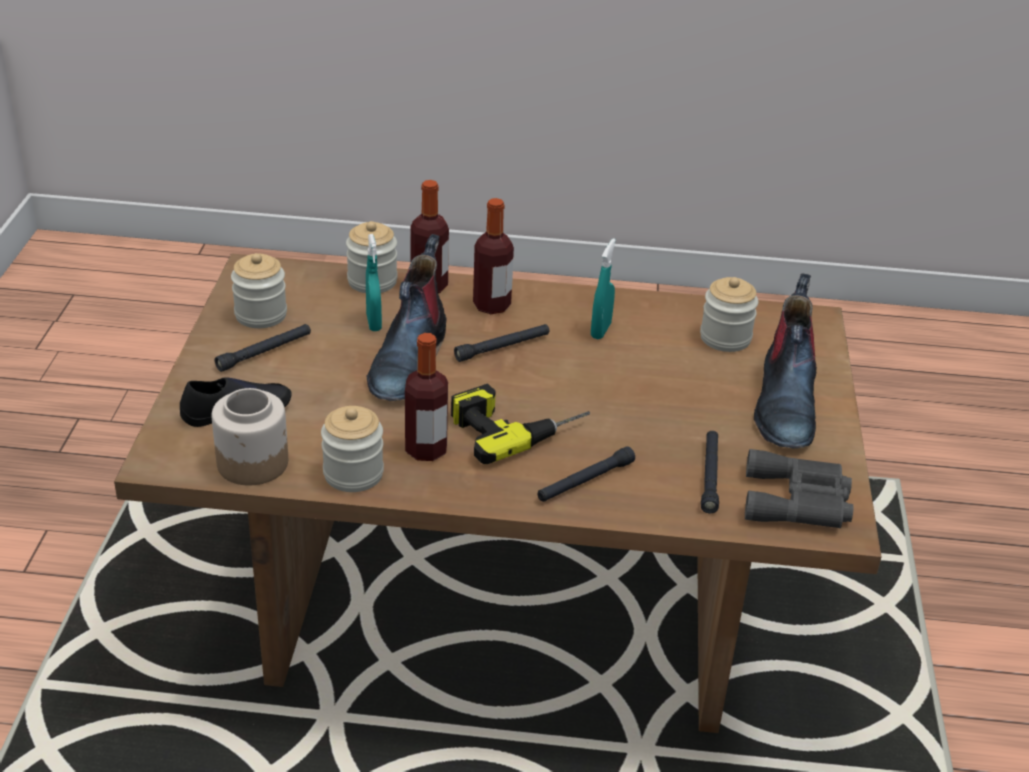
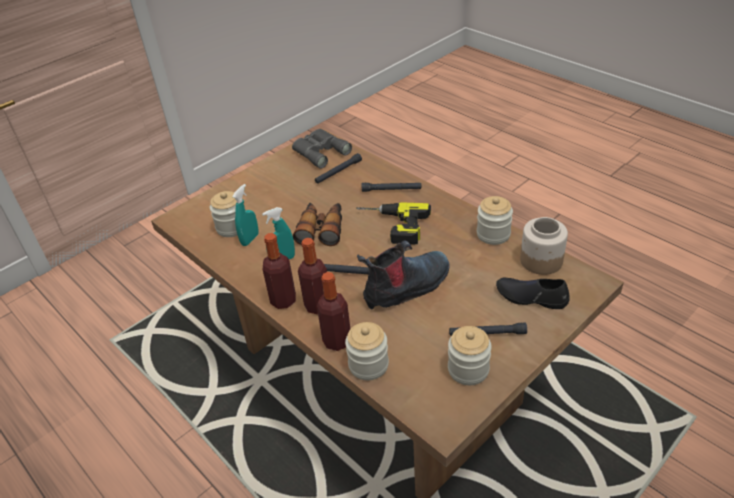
camera: 135 degrees left, 5 degrees up
turquoise spray bottle [366,234,382,331] -> turquoise spray bottle moved to [232,184,258,246]
bottle [405,333,448,461] -> bottle moved to [263,233,296,309]
boot [754,273,817,449] -> none
none -> binoculars [293,203,342,246]

